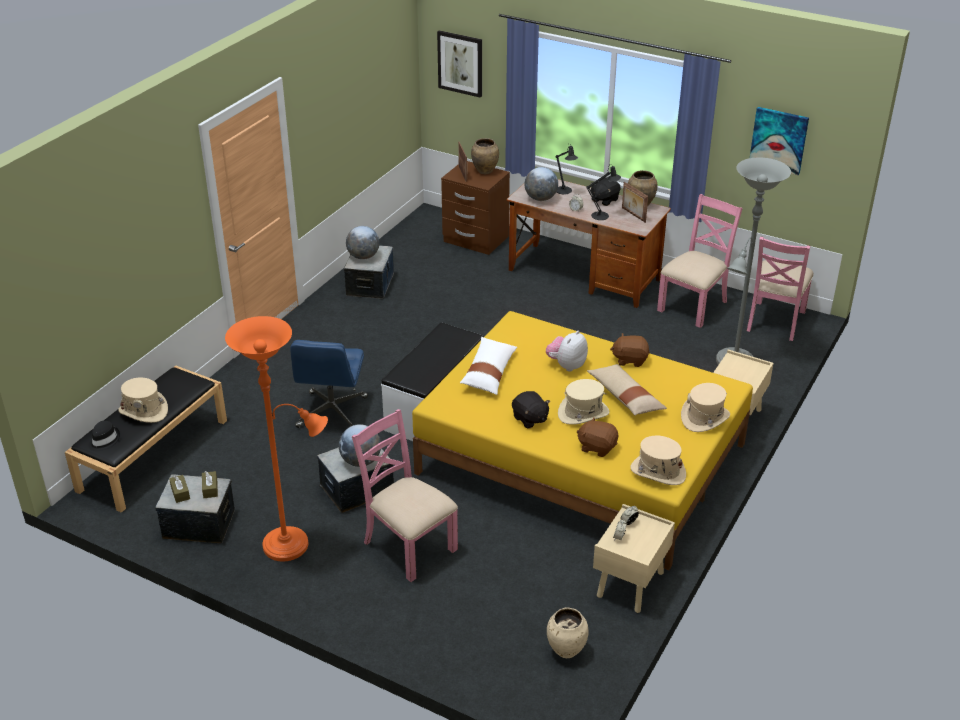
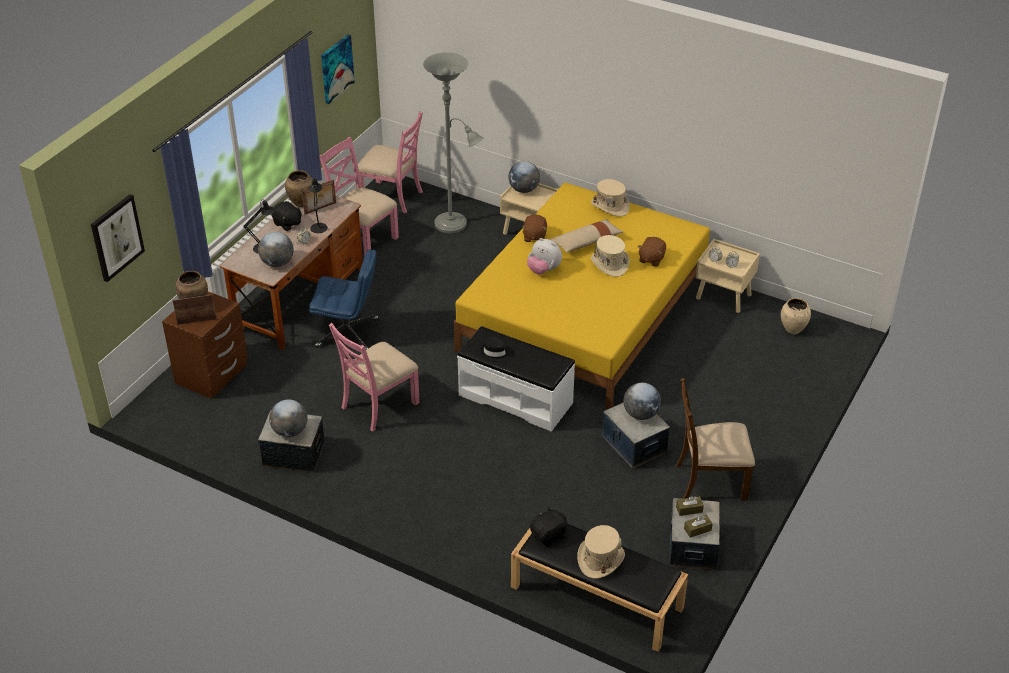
camera: 90 degrees left, 5 degrees up
black hat [88,421,120,451] -> black hat moved to [481,336,509,361]
orange floor lamp [225,316,328,561] -> brown chair [676,378,755,501]
blue office chair [290,340,368,428] -> blue office chair moved to [309,249,378,350]
pink chair [352,409,458,582] -> pink chair moved to [329,323,420,432]
white pillow [460,337,517,395] -> none
black plush toy [512,391,550,429] -> black plush toy moved to [530,507,567,546]
beige hat [631,436,686,485] -> none
none -> globe [508,161,540,193]

